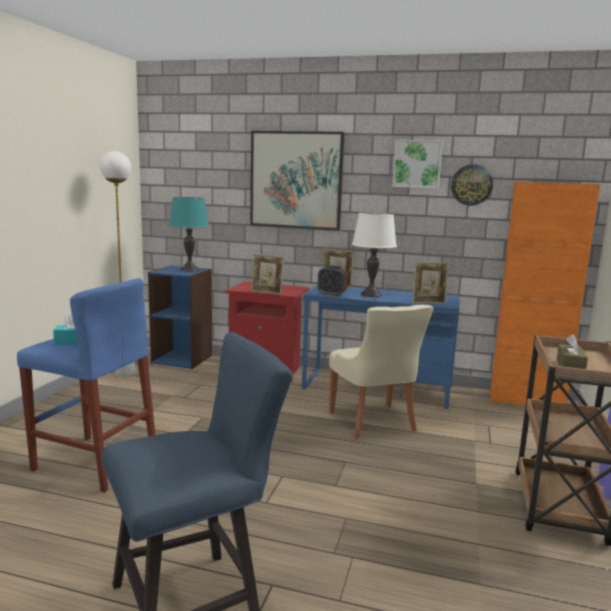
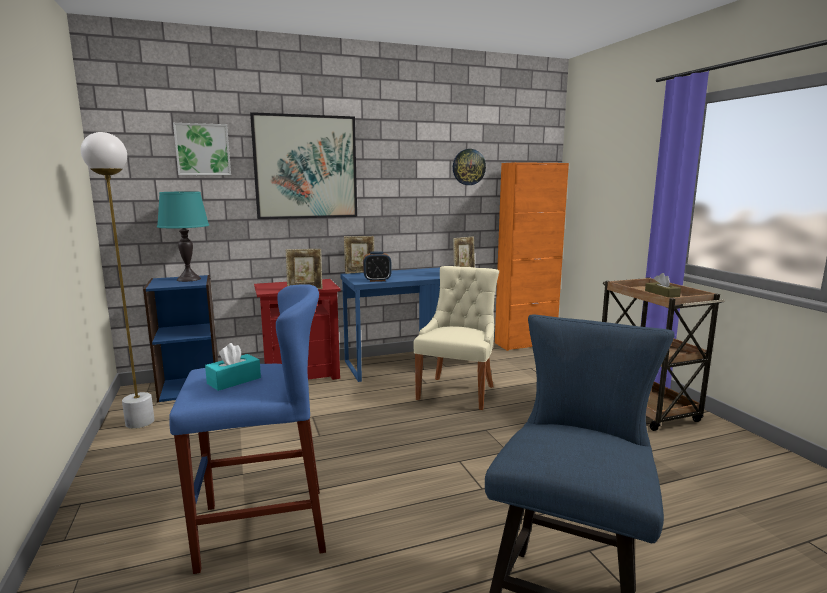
camera: 35 degrees left, 0 degrees up
beige chair [329,305,434,439] -> beige chair turned 105 degrees counterclockwise [414,266,499,410]
white table lamp [352,213,397,297] -> none
picture [392,139,443,188] -> picture moved to [173,123,231,175]

